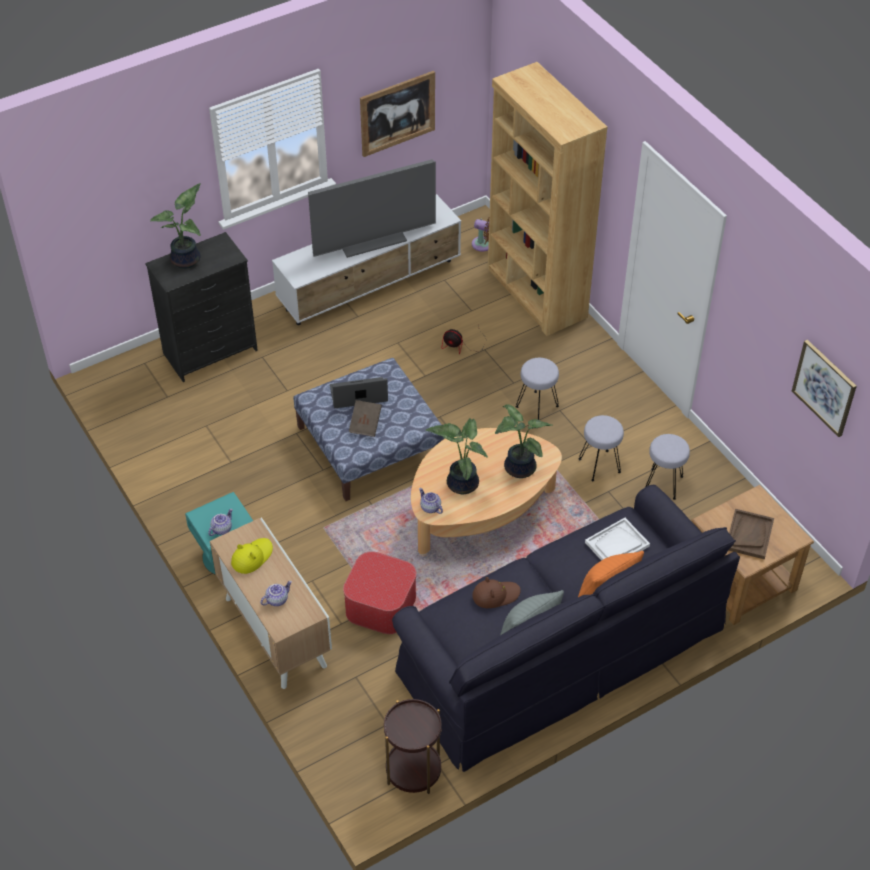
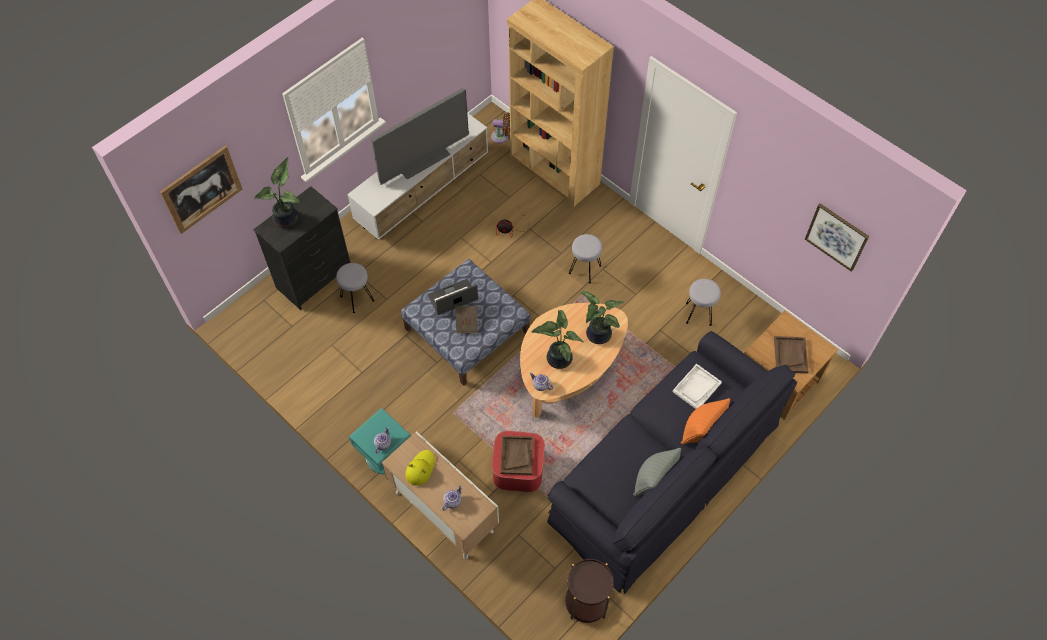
camera: 15 degrees left, 10 degrees up
picture [360,71,435,157] -> picture moved to [160,145,242,234]
brown hat [472,577,521,608] -> none
grey stool [579,415,624,481] -> grey stool moved to [336,263,374,313]
none -> brown tray [500,436,533,475]

